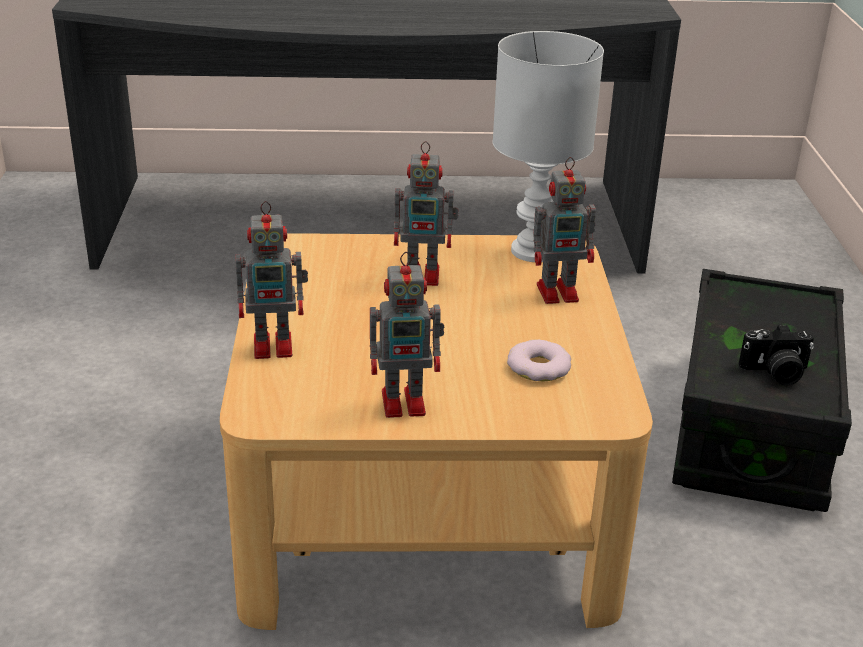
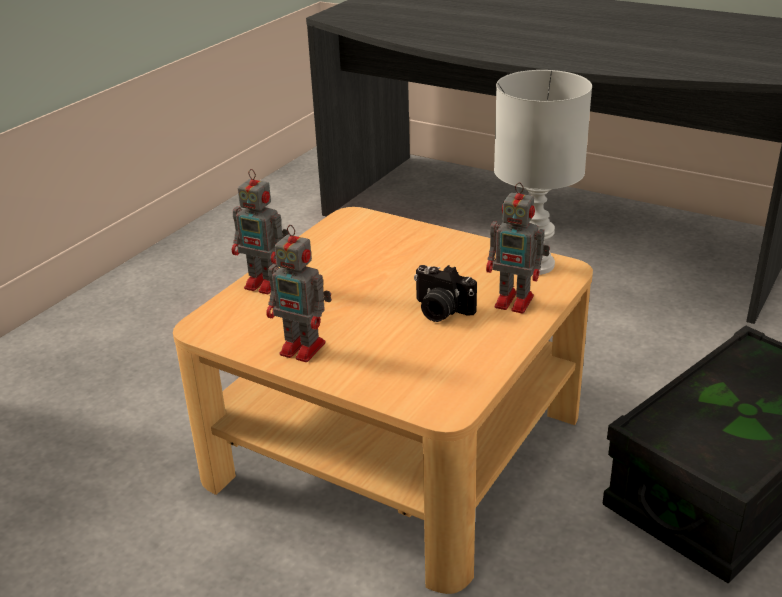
camera: 35 degrees right, 0 degrees up
toy robot [394,141,459,286] -> none
donut [507,340,571,381] -> none
camera [739,325,814,385] -> camera moved to [414,265,477,322]

